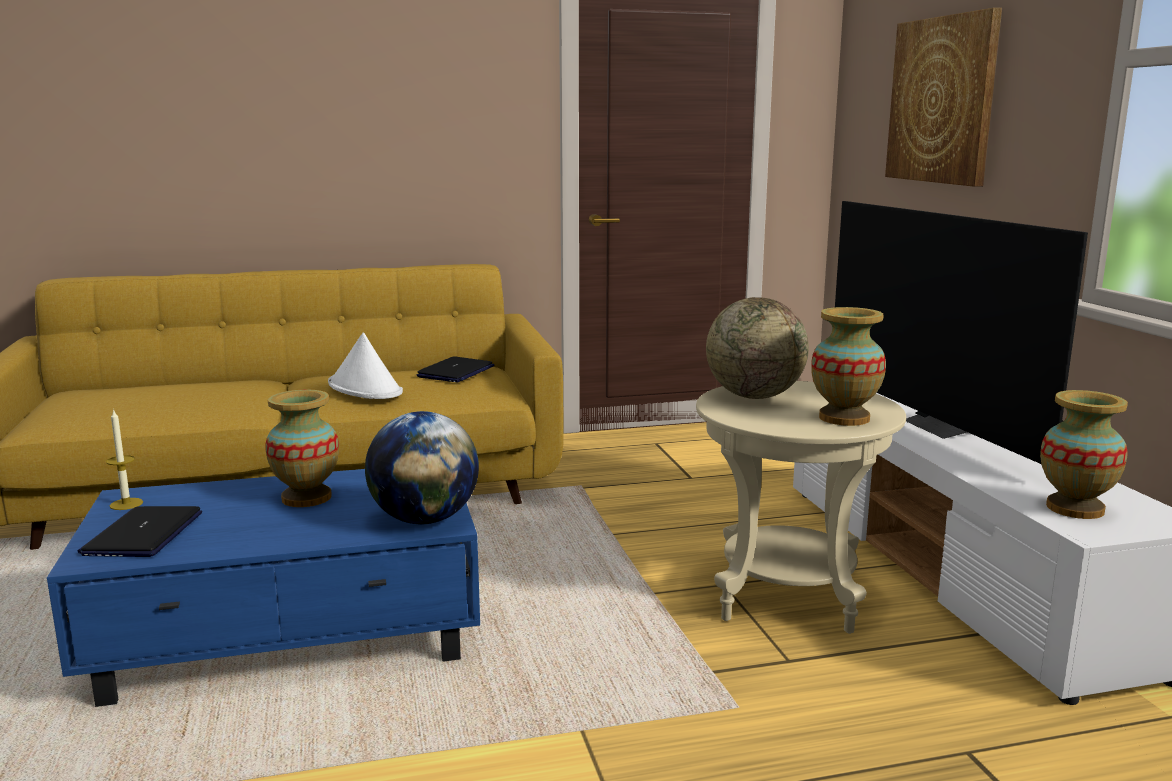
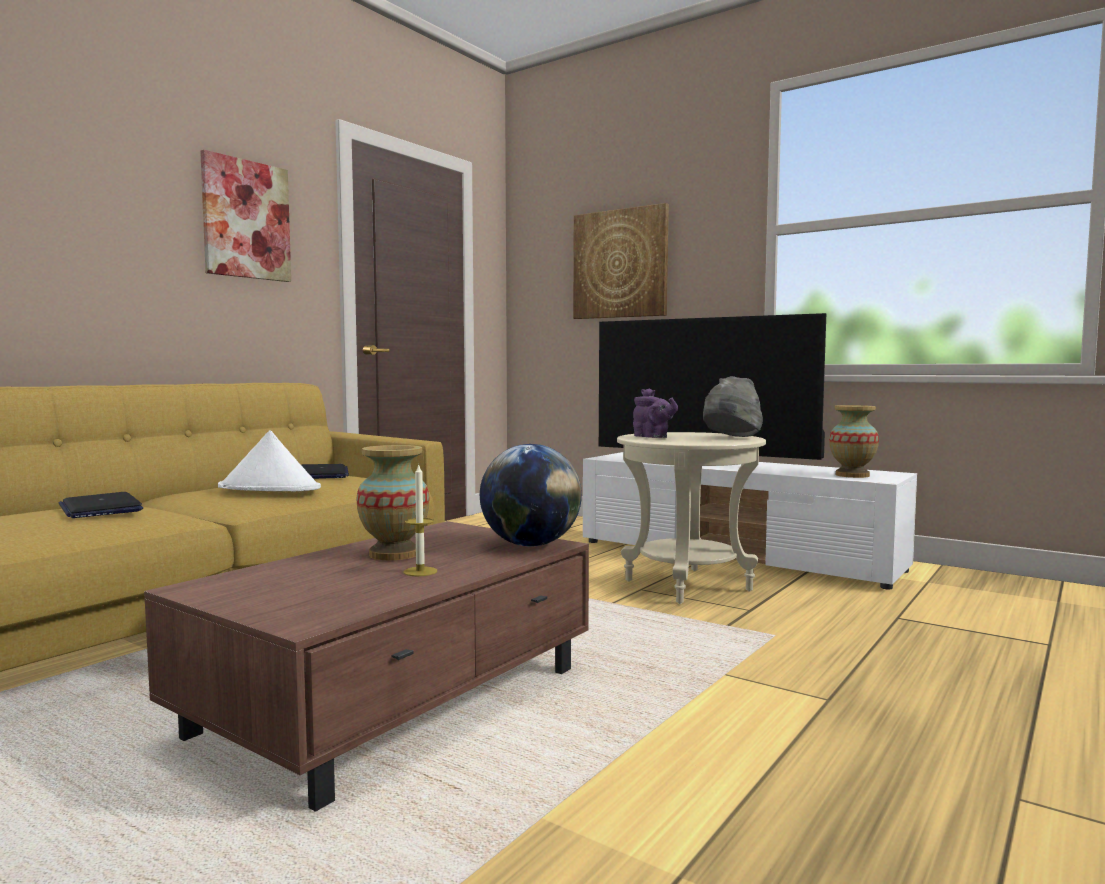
camera: 40 degrees left, 10 degrees down
blue coffee table [47,469,480,707] -> brown coffee table [144,521,589,812]
laptop [78,506,202,557] -> laptop moved to [59,492,143,518]
candle [106,409,143,510] -> candle moved to [403,463,437,576]
globe [706,297,809,399] -> purple teapot [633,389,678,438]
vase [811,307,886,426] -> grey hat [703,376,763,437]
none -> picture [200,150,291,282]

